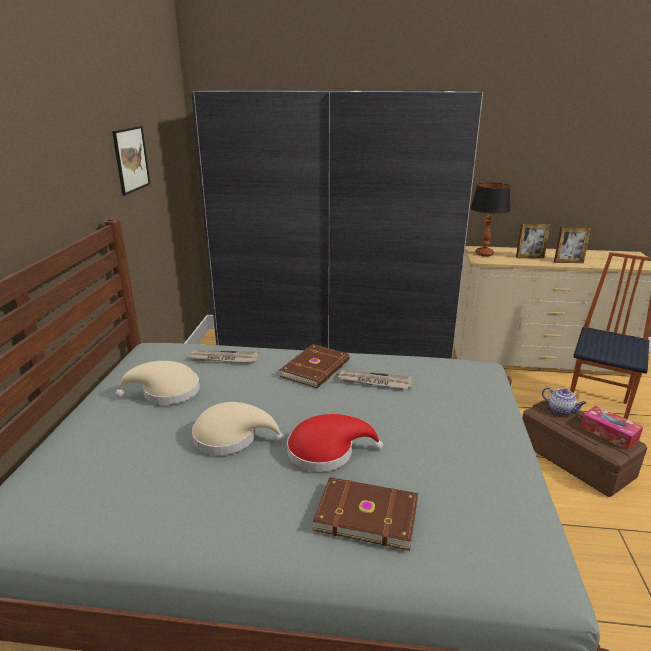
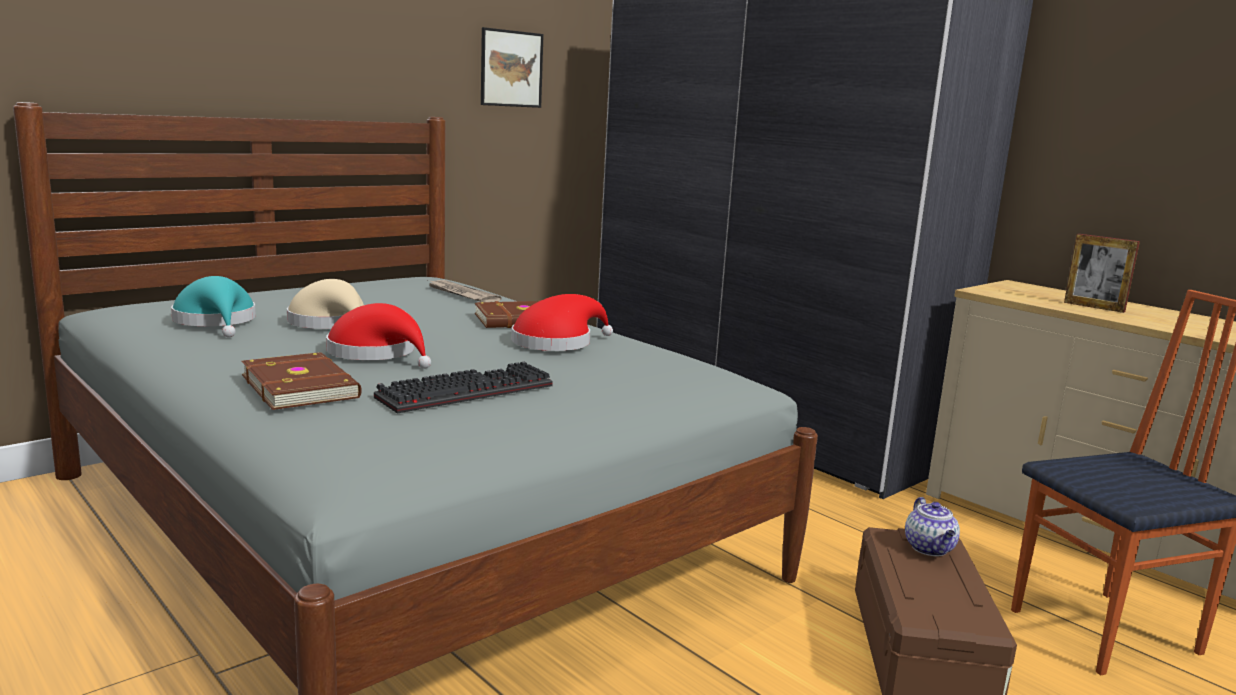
camera: 40 degrees right, 10 degrees down
beige hat [116,361,200,405] -> none
newspaper [338,370,412,389] -> red hat [511,294,613,351]
table lamp [471,182,510,256] -> none
picture frame [554,227,591,263] -> none
tissue box [581,406,643,450] -> none
none -> turquoise hat [171,276,256,337]
none -> keyboard [374,362,553,414]

